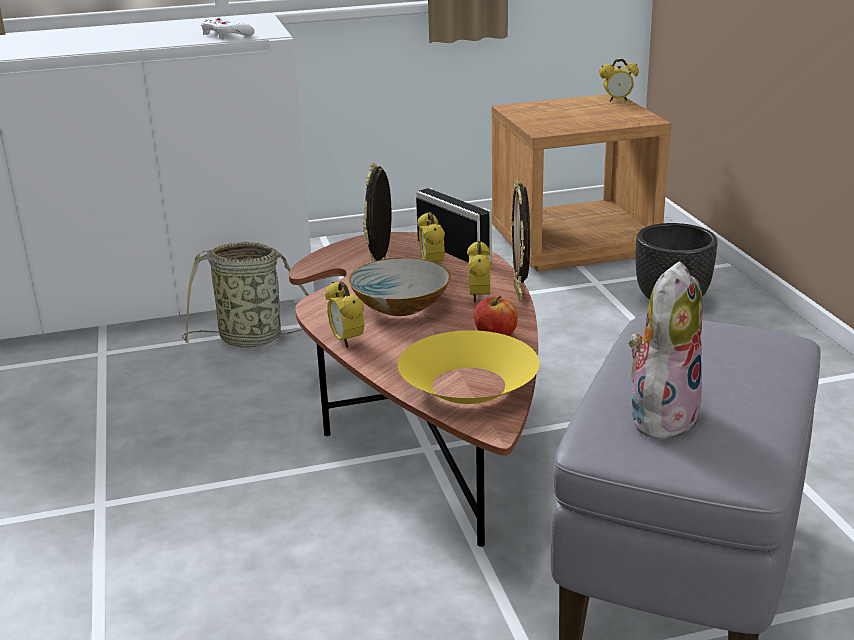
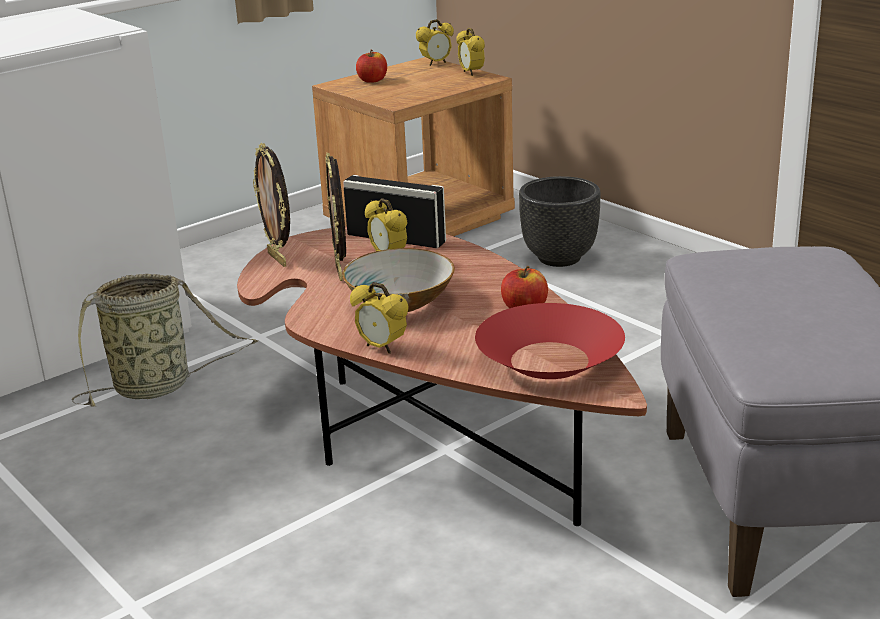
camera: 25 degrees left, 0 degrees up
white game controller [201,17,255,39] -> none
yellow bowl [398,330,540,404] -> red bowl [475,303,625,379]
alarm clock [467,241,491,303] -> alarm clock moved to [457,28,485,76]
picture frame [511,180,530,302] -> picture frame moved to [253,143,290,267]
plush toy [628,261,703,440] -> none
none -> apple [356,50,387,83]

